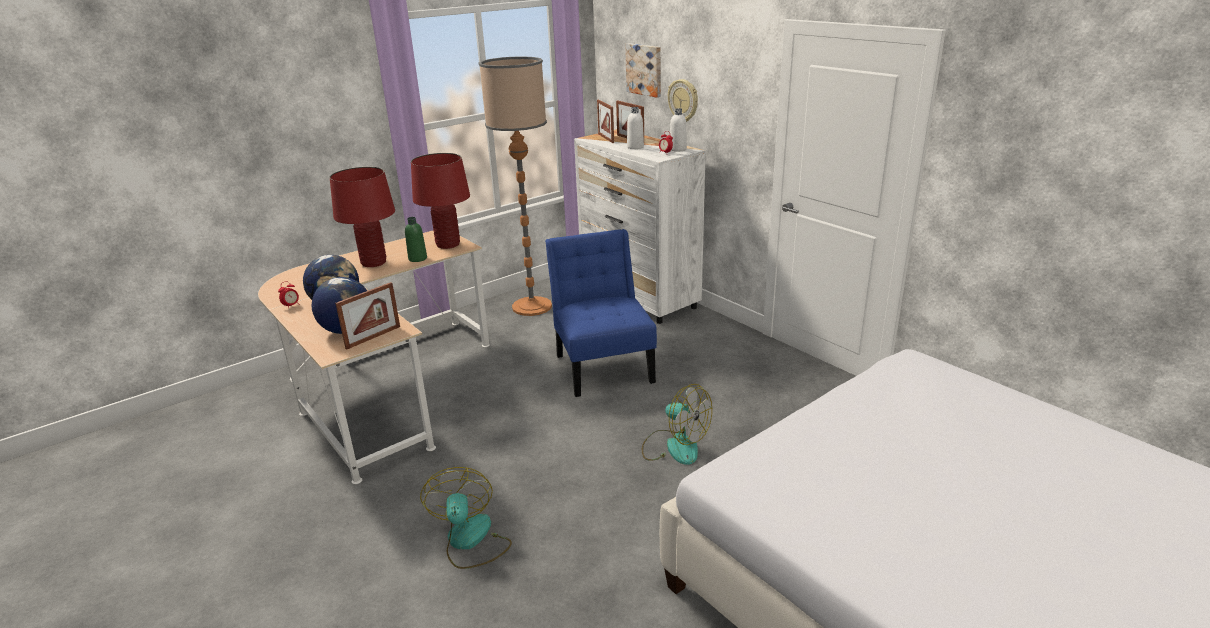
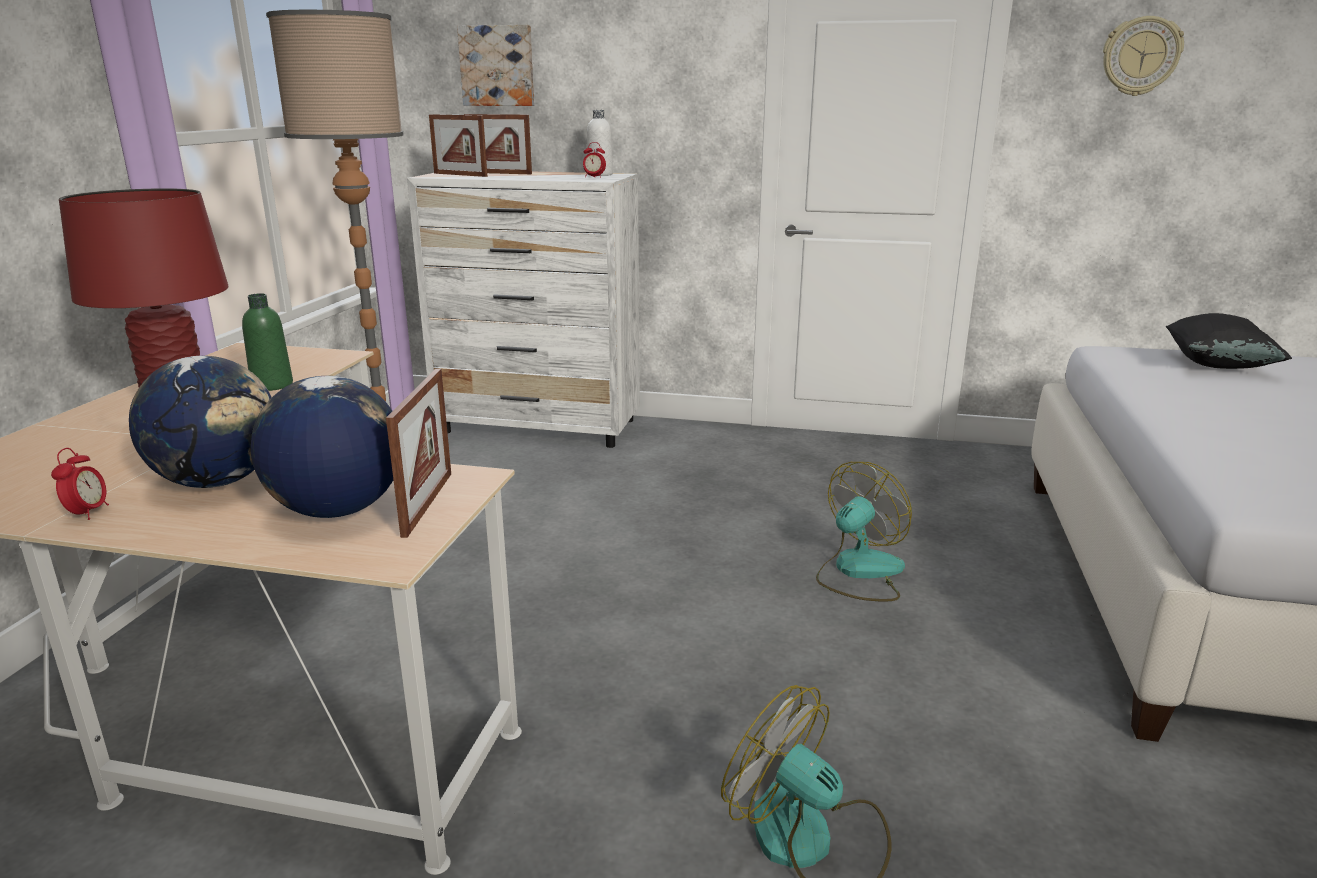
camera: 40 degrees left, 5 degrees down
red table lamp [411,153,470,249] -> none
blue chair [545,229,657,397] -> none
white bottle [627,107,644,149] -> none
fan [642,384,712,465] -> fan turned 45 degrees counterclockwise [816,462,912,601]
wall clock [668,79,698,122] -> wall clock moved to [1103,16,1184,96]
none -> black pillow [1166,313,1292,369]

